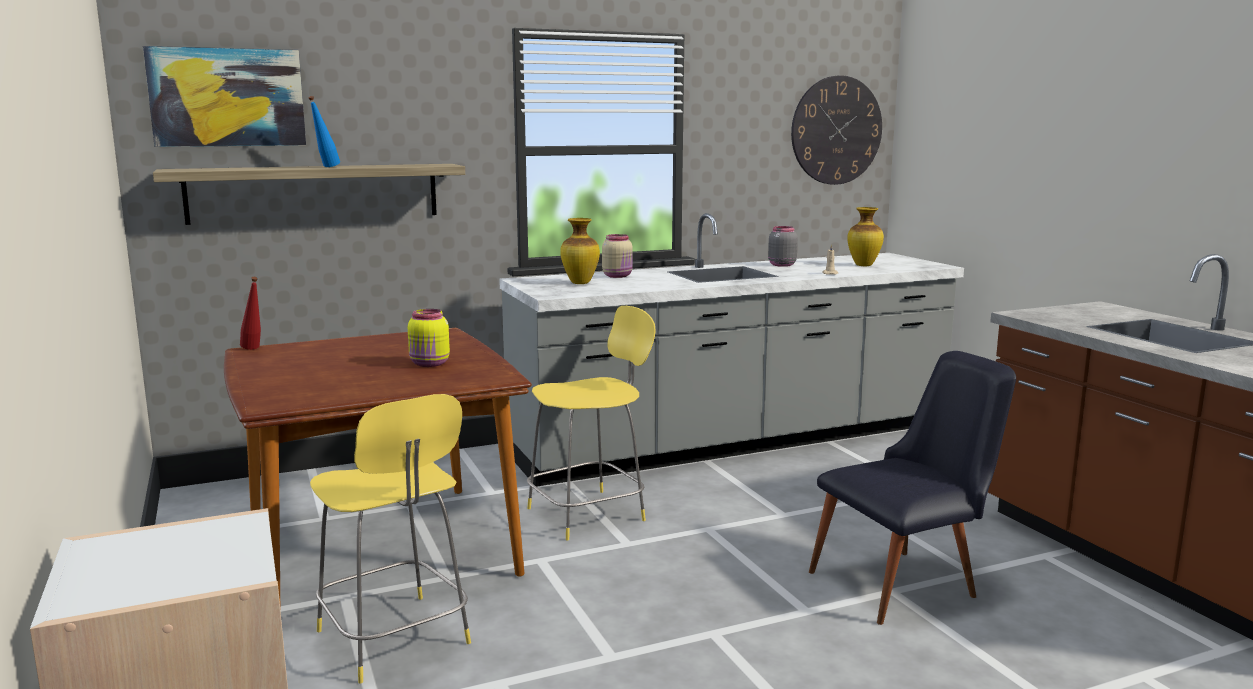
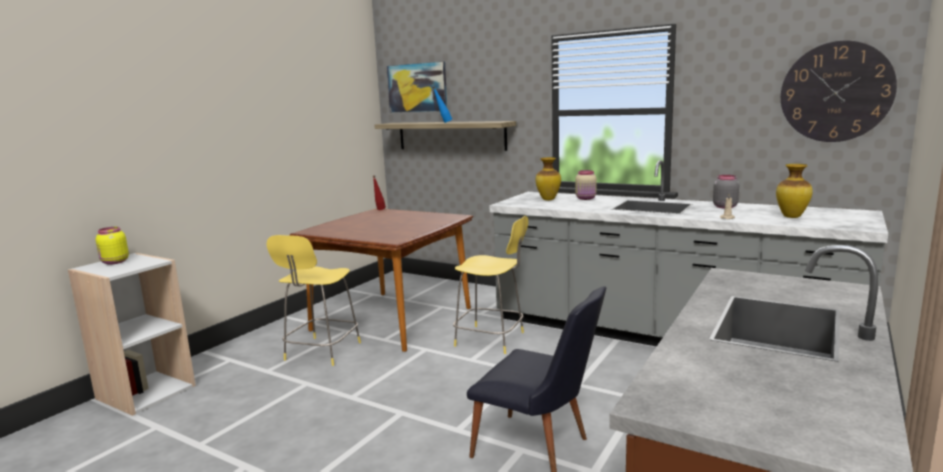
camera: 55 degrees right, 0 degrees up
yellow jar [408,309,450,367] -> yellow jar moved to [96,227,129,265]

